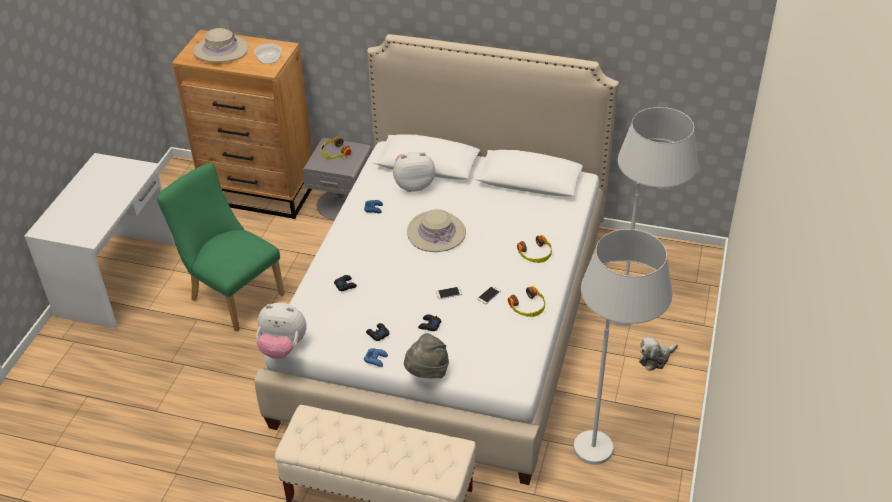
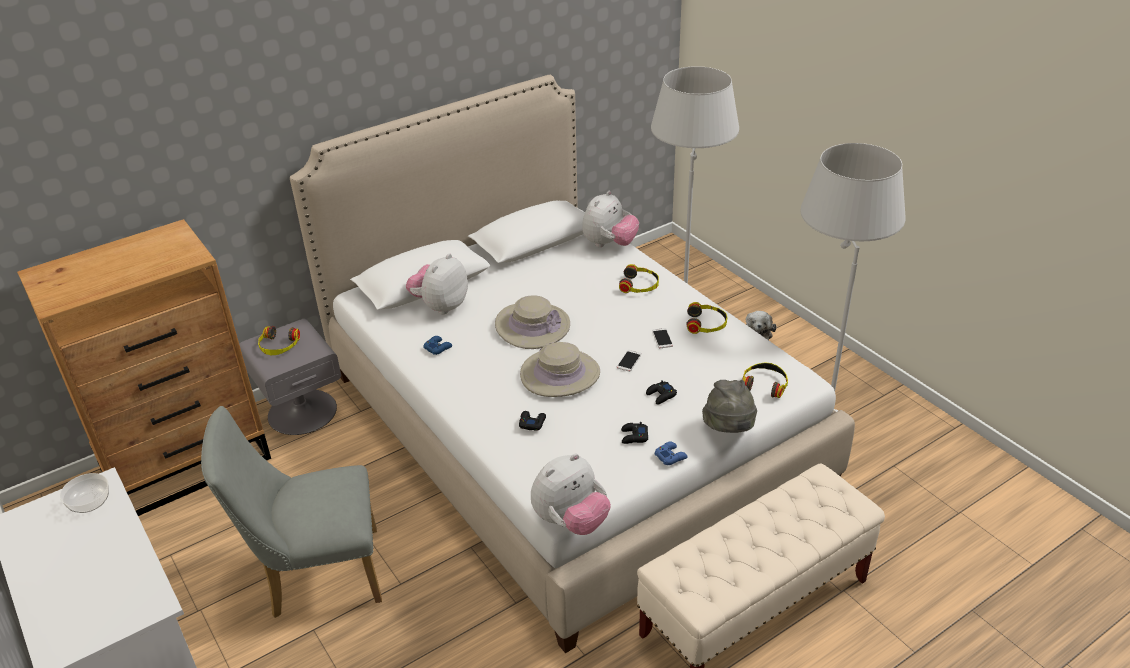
camera: 50 degrees left, 5 degrees down
green chair [157,163,285,332] -> grey chair [201,406,382,618]
beige hat [193,28,248,62] -> beige hat moved to [520,342,600,397]
bowl [255,43,281,64] -> bowl moved to [60,473,109,513]
none -> plush toy [582,190,639,247]
none -> headphones [743,362,788,398]

